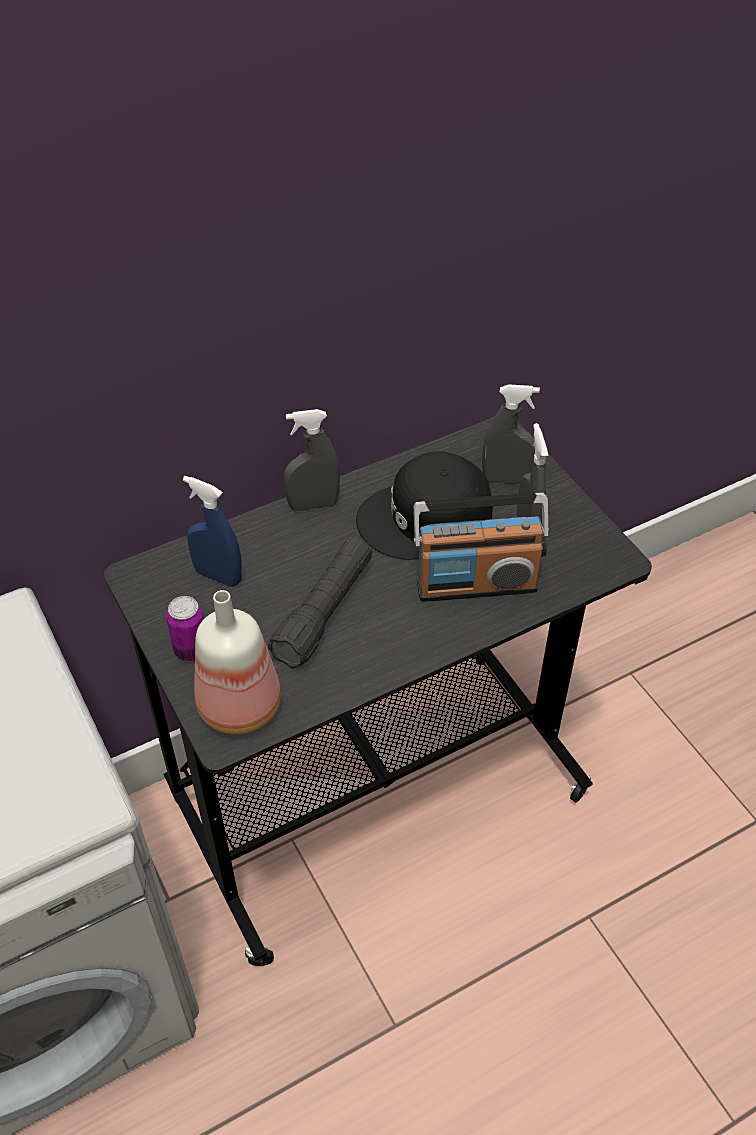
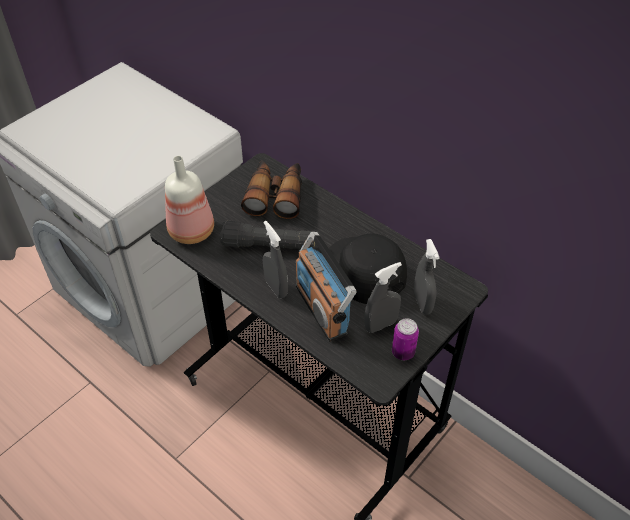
camera: 70 degrees right, 0 degrees up
can [166,596,204,661] -> can moved to [392,318,419,360]
blue spray bottle [183,476,242,587] -> binoculars [241,161,302,219]
grey spray bottle [284,409,340,511] -> grey spray bottle moved to [263,221,288,298]

